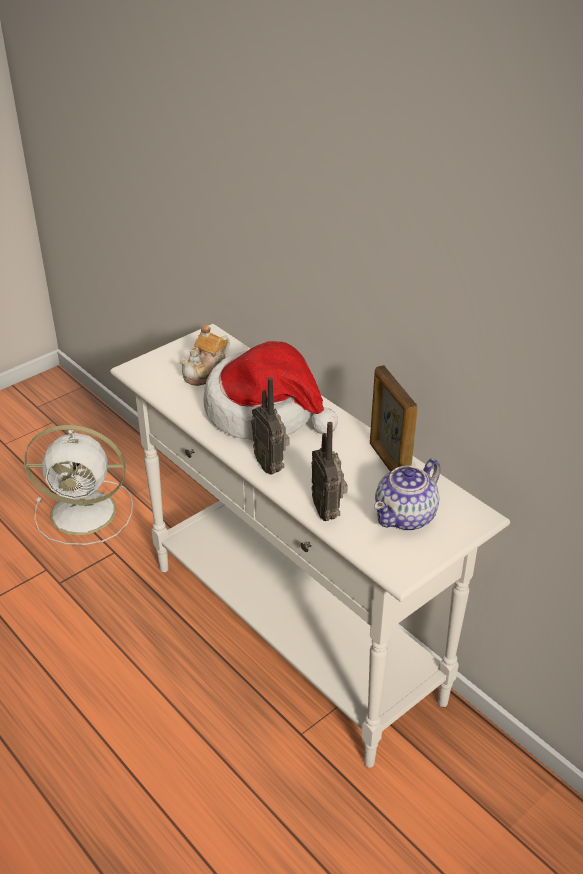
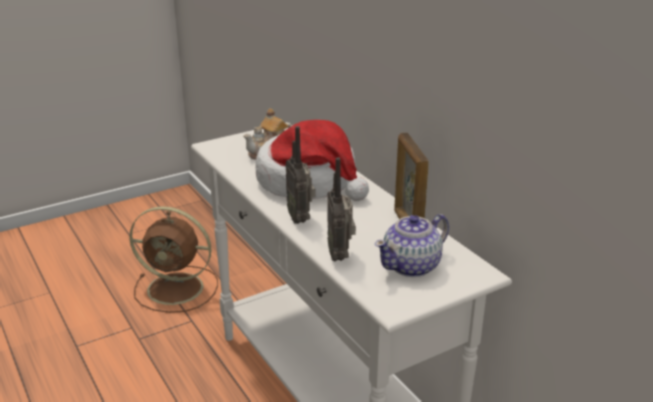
camera: 10 degrees right, 10 degrees down
white fan [24,425,133,545] -> brown fan [129,206,218,313]

